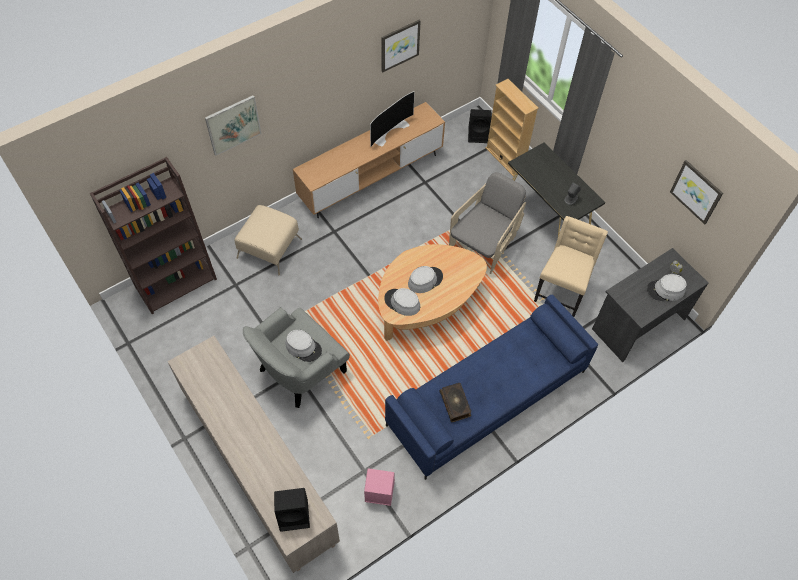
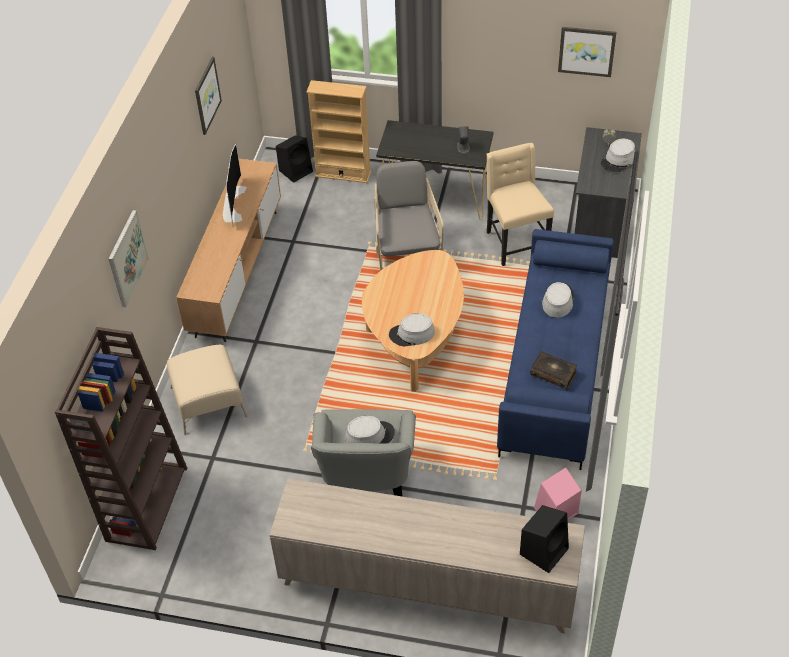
camera: 40 degrees left, 10 degrees down
grey hat [408,266,443,293] -> grey hat moved to [542,282,574,318]

